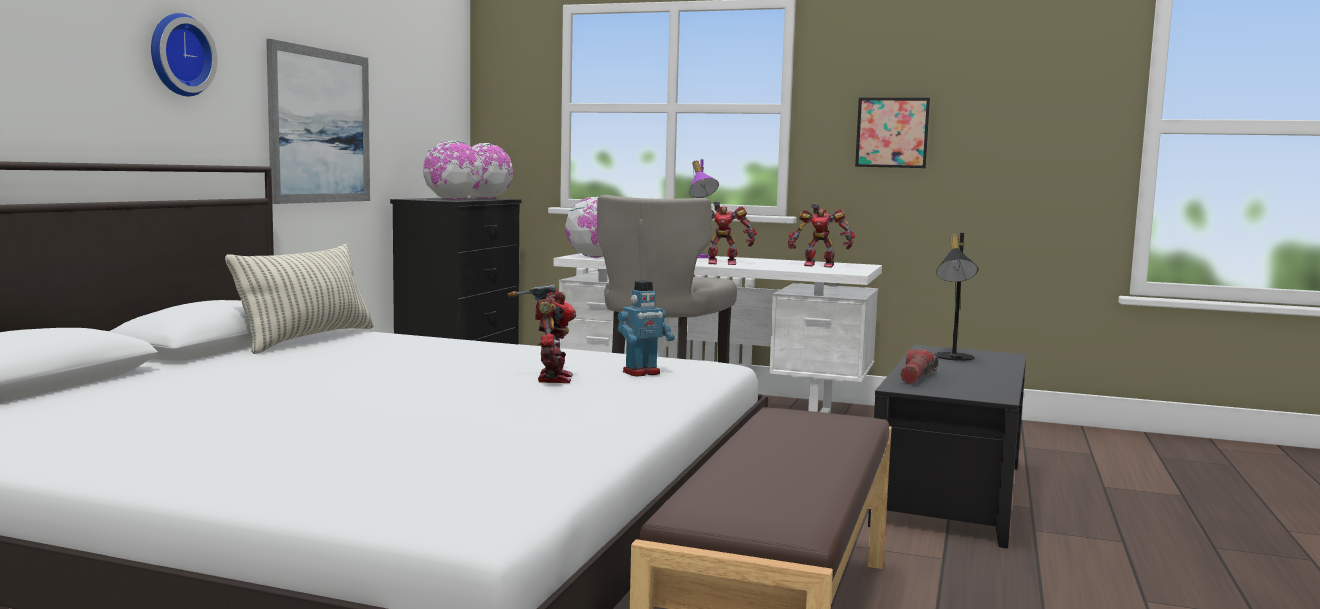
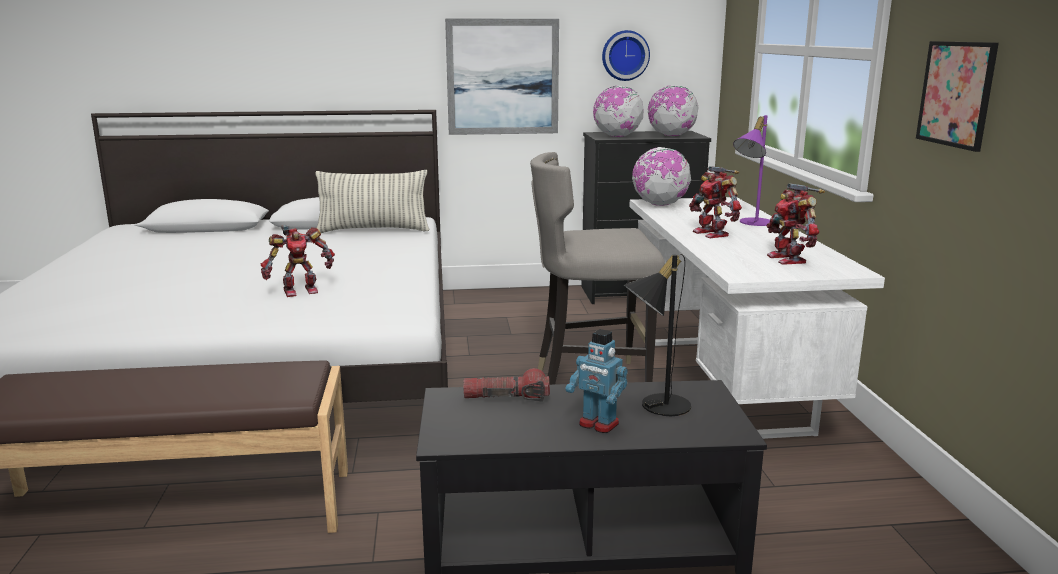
camera: 65 degrees right, 10 degrees up
wall clock [151,13,217,96] -> wall clock moved to [602,30,650,81]
toy robot [618,281,675,377] -> toy robot moved to [565,329,628,433]

